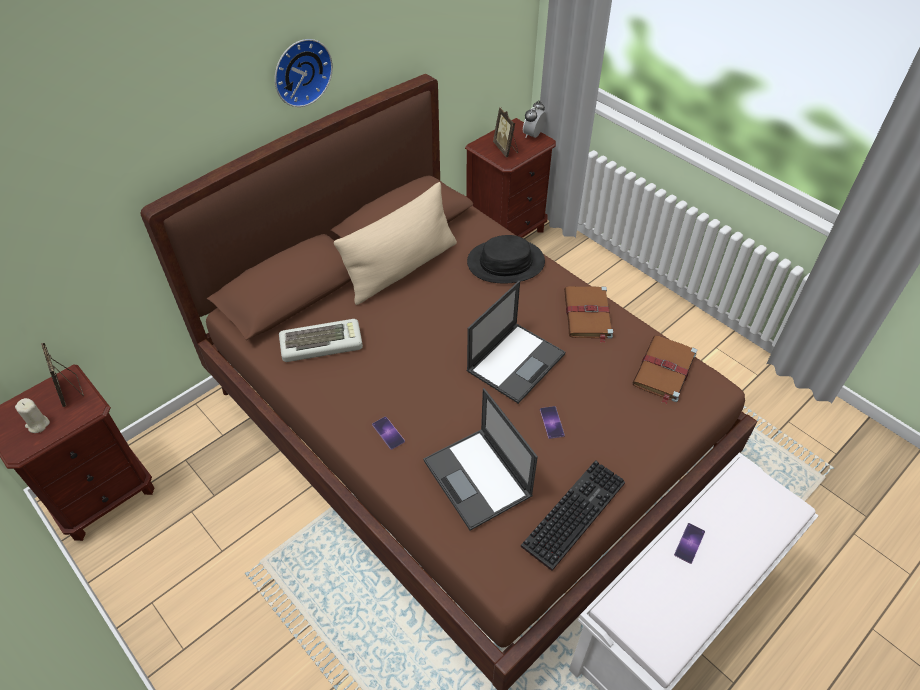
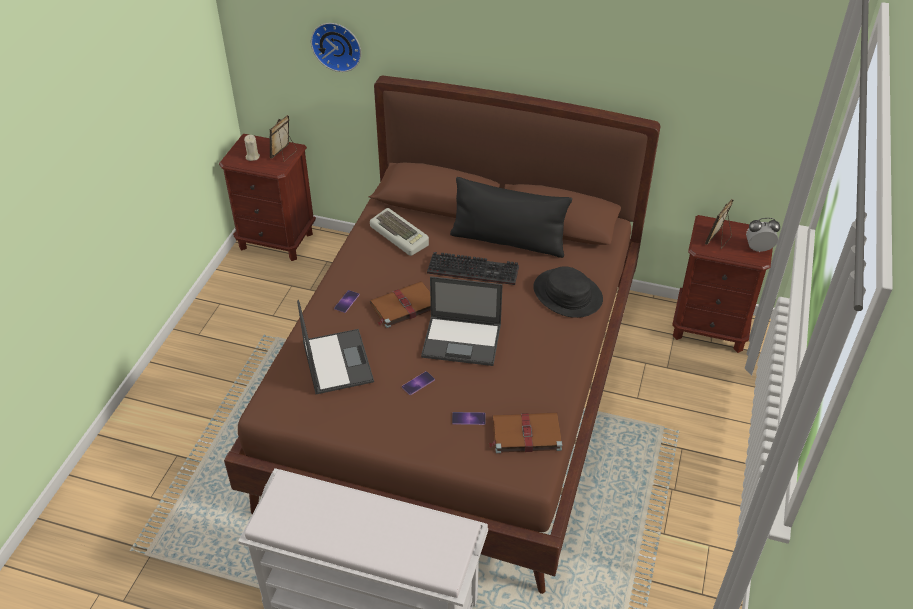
camera: 60 degrees right, 5 degrees down
wall clock [275,39,333,107] -> wall clock moved to [311,23,361,72]
beige pillow [334,182,457,305] -> black pillow [450,177,572,258]
laptop [423,388,538,531] -> laptop turned 135 degrees clockwise [297,300,374,394]
keyboard [521,460,625,571] -> keyboard moved to [427,252,519,285]
brown book [564,286,613,343] -> brown book moved to [370,281,431,328]
phone [674,523,705,564] -> phone moved to [452,412,486,425]

